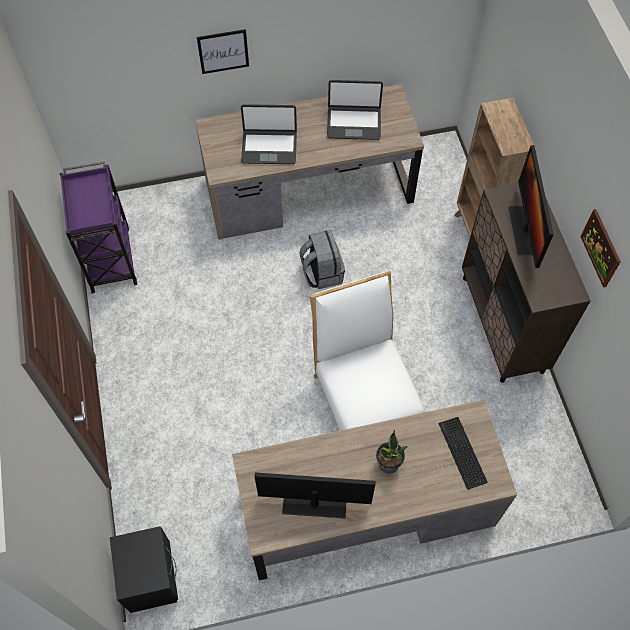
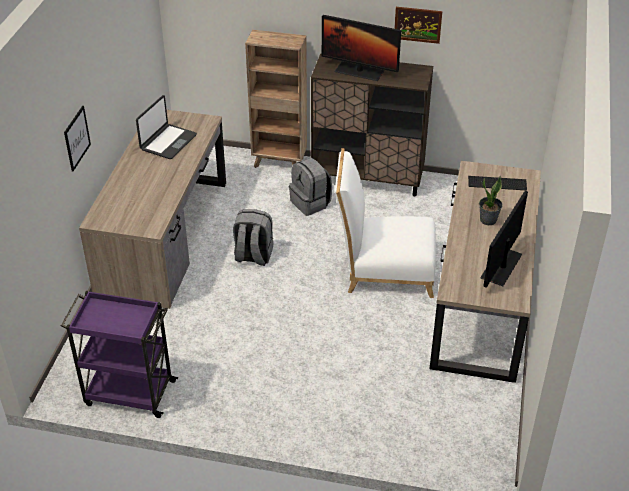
camera: 65 degrees left, 20 degrees down
black nightstand [110,526,178,613] -> none
laptop [241,104,297,164] -> none
none -> grey backpack [289,157,332,216]

